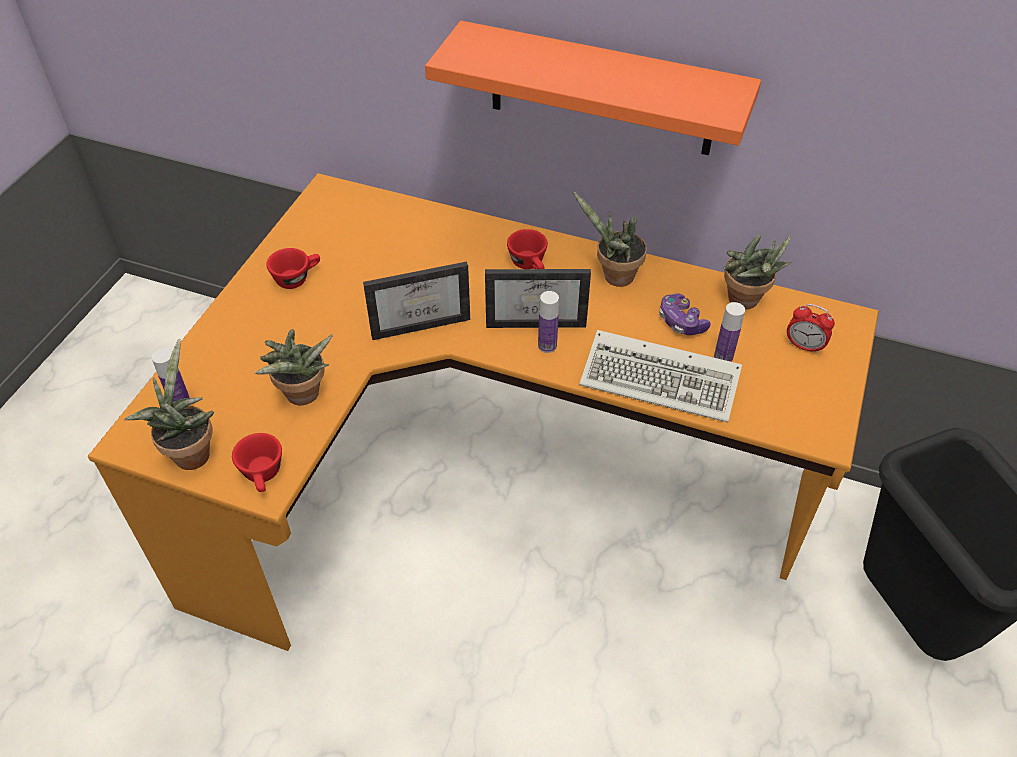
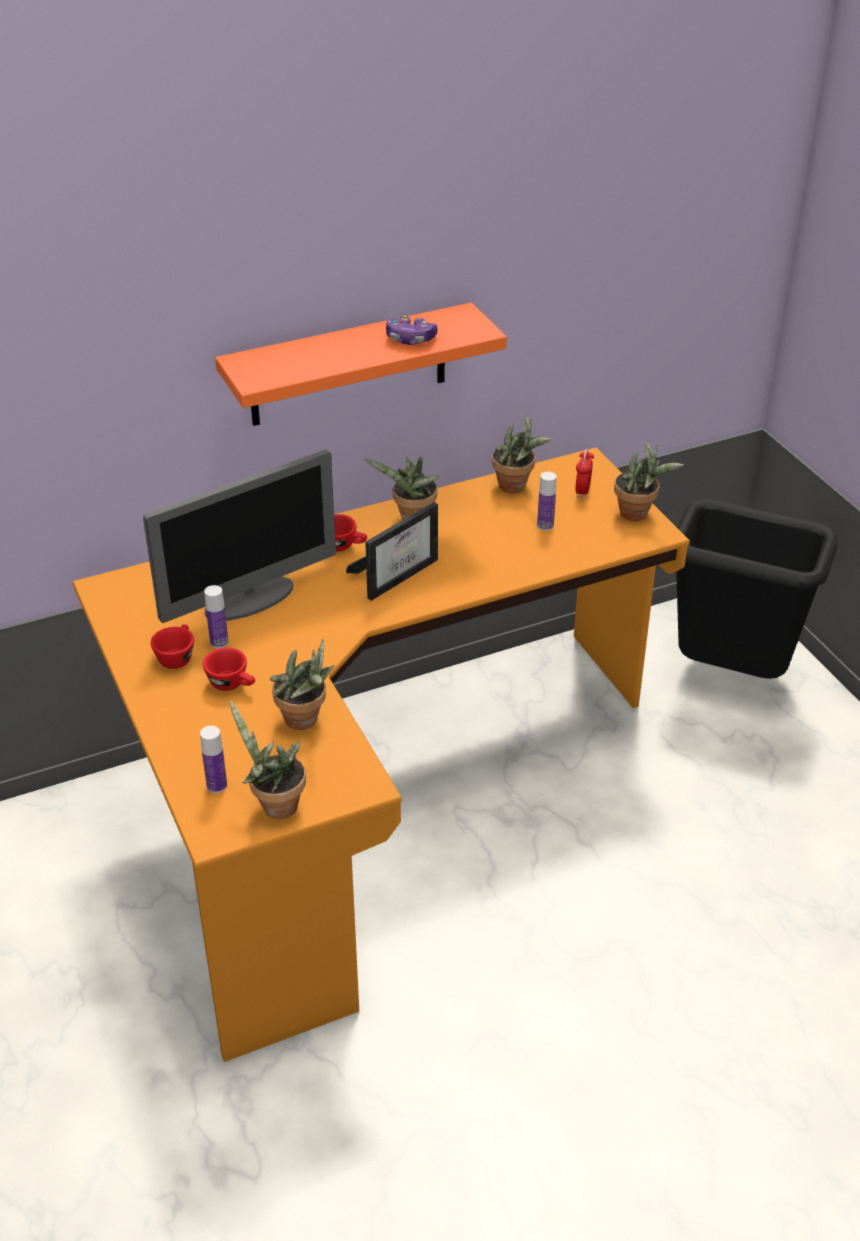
camera: 45 degrees left, 10 degrees down
red cup [232,433,282,492] -> red cup moved to [203,648,255,691]
picture frame [363,261,470,340] -> none
bottle [538,291,559,353] -> bottle moved to [204,585,229,648]
keyboard [579,330,742,422] -> none
game controller [659,293,711,335] -> game controller moved to [386,316,438,345]
alarm clock [787,304,835,354] -> alarm clock turned 120 degrees clockwise [576,448,594,498]
none -> monitor [143,450,336,623]
none -> potted plant [614,440,684,521]

